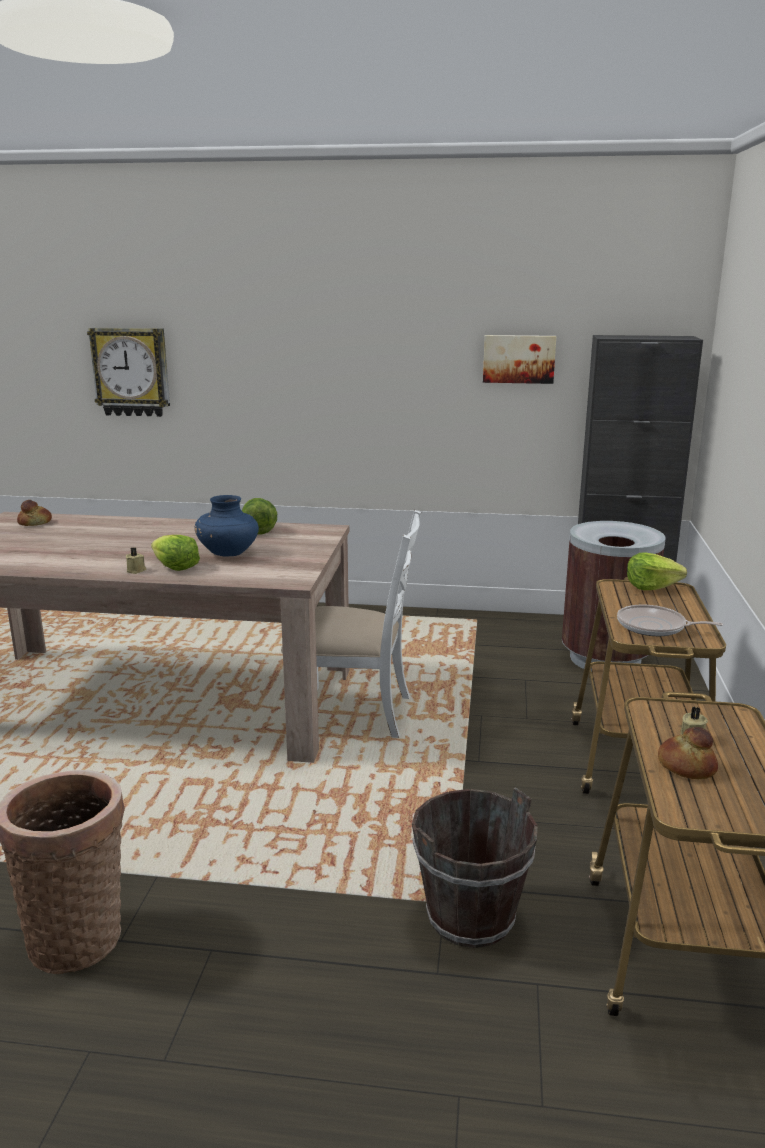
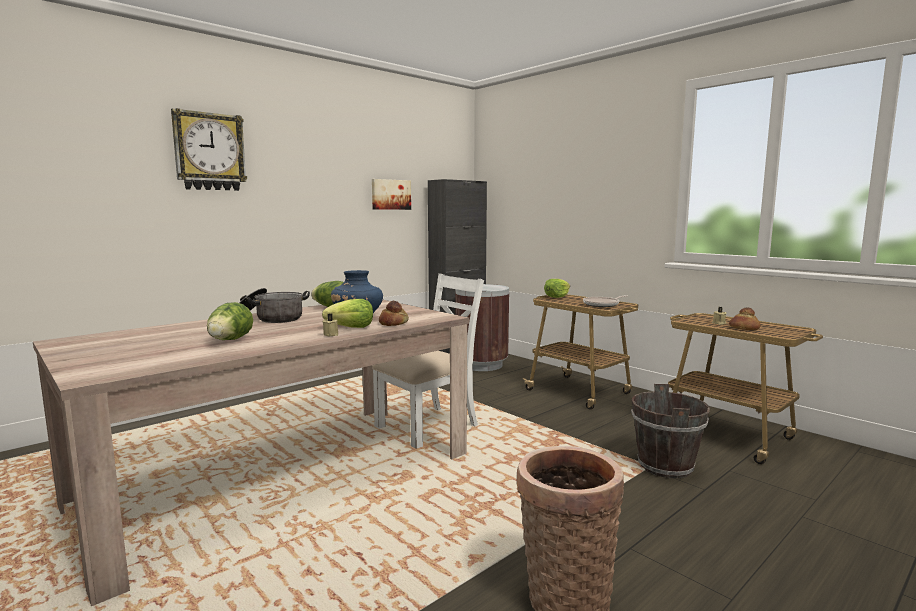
camera: 50 degrees left, 10 degrees down
bread [17,500,52,526] -> bread moved to [379,301,409,326]
wall clock [87,328,170,417] -> wall clock moved to [171,108,247,191]
none -> lettuce [207,302,253,340]
none -> cooking pot [239,288,310,323]

